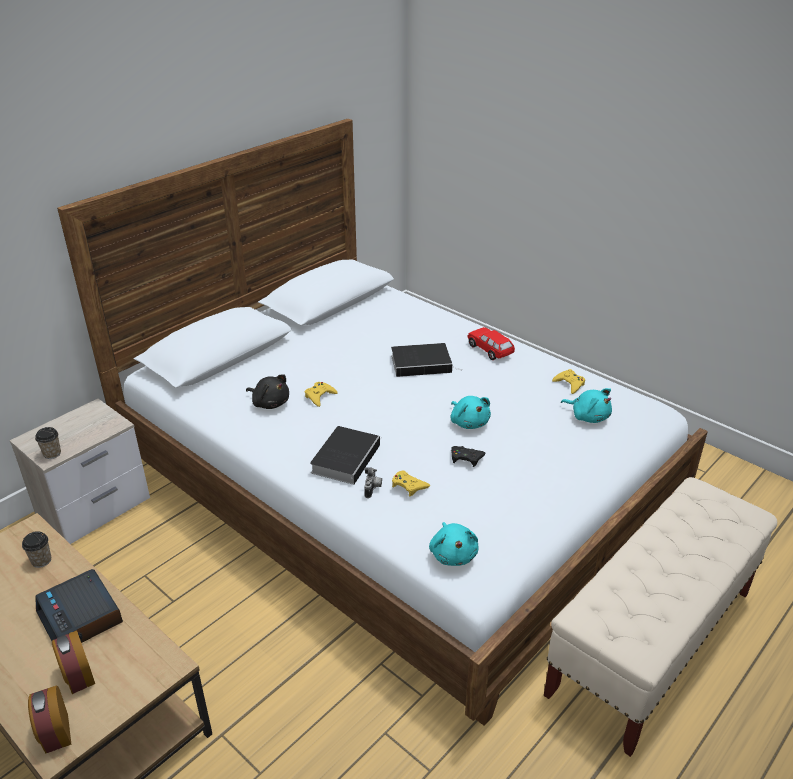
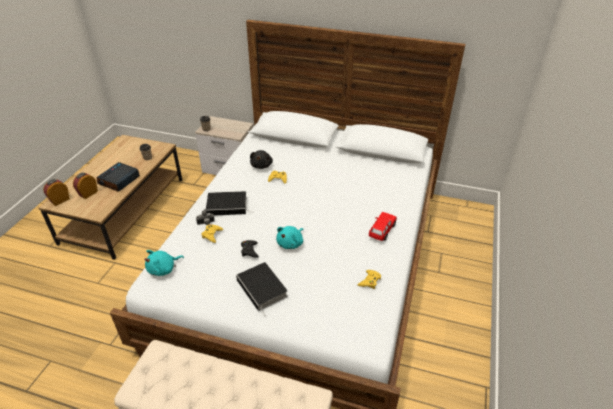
camera: 65 degrees right, 5 degrees up
book [391,343,458,377] -> book moved to [236,262,288,316]
turquoise plush toy [561,388,612,423] -> none

